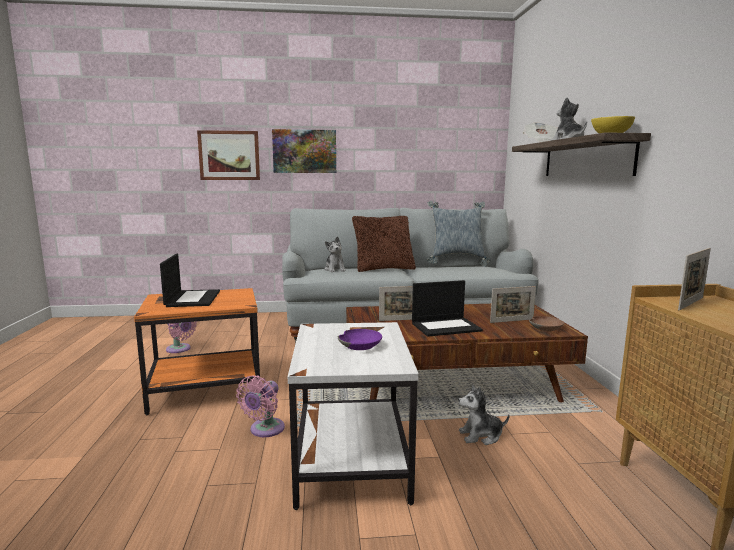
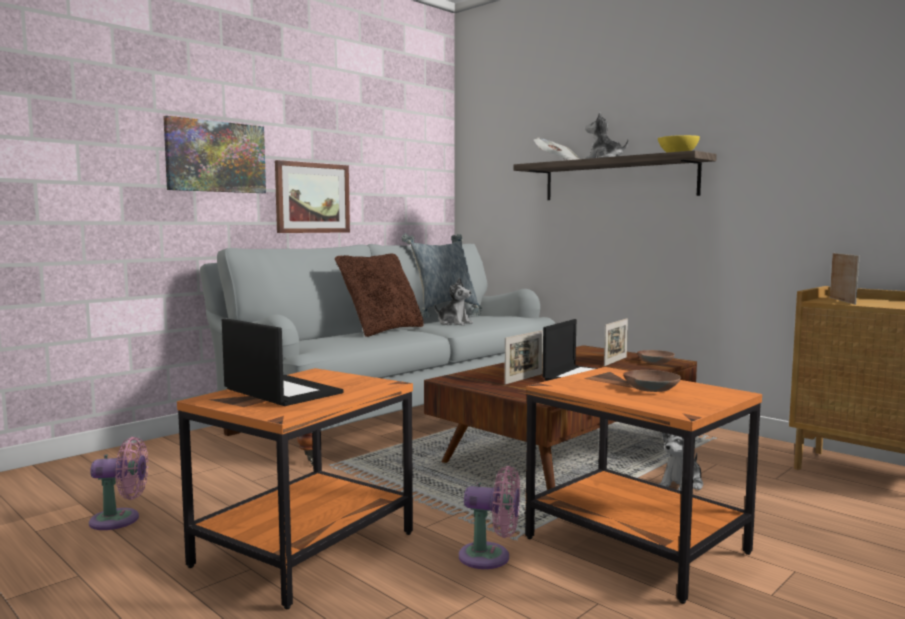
camera: 40 degrees left, 5 degrees down
picture [197,130,260,180] -> picture moved to [275,160,350,233]
pink fan [236,375,285,437] -> pink fan turned 60 degrees counterclockwise [459,466,520,569]
white side table [288,322,419,510] -> orange side table [525,367,762,604]
plush toy [324,236,345,272] -> plush toy moved to [434,278,473,326]
purple bowl [338,329,382,350] -> brown bowl [623,370,681,392]

